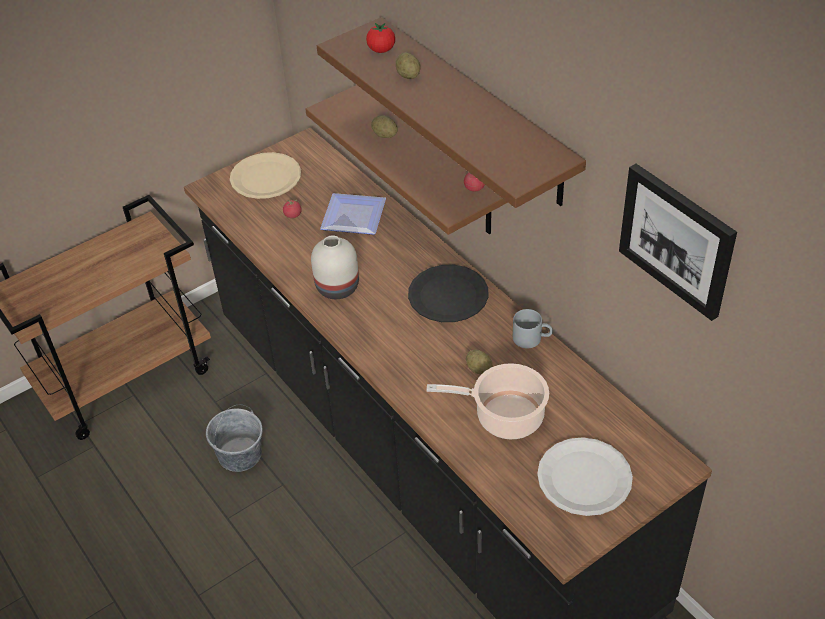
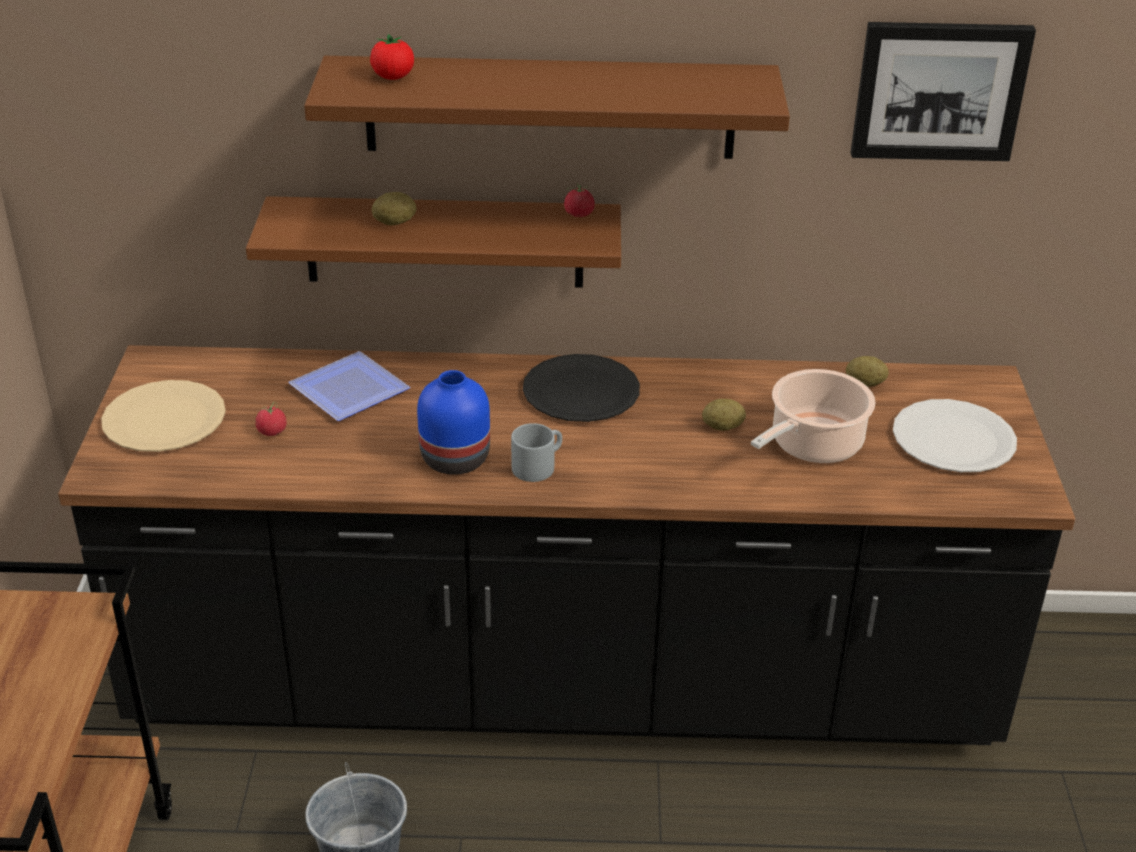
camera: 55 degrees left, 10 degrees down
white vase [311,235,359,299] -> blue vase [417,370,490,475]
potato [396,53,421,79] -> potato moved to [846,356,889,387]
grey mug [513,309,553,348] -> grey mug moved to [511,423,562,482]

